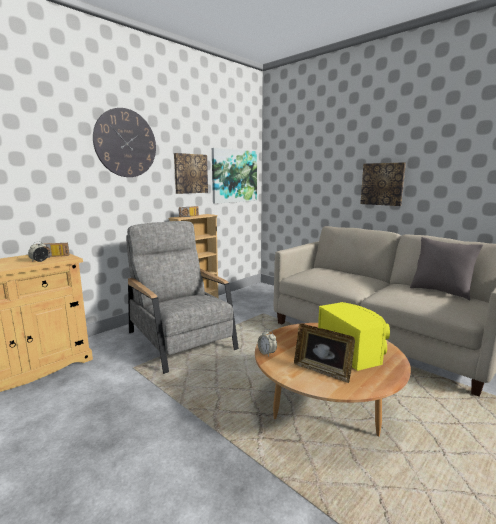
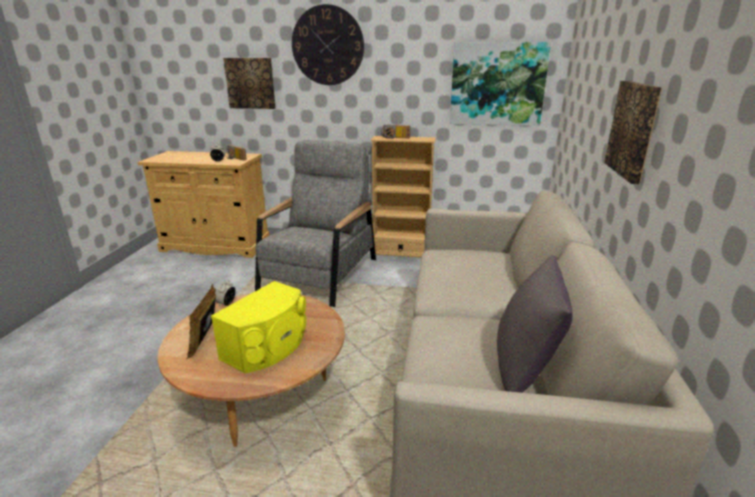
camera: 55 degrees right, 10 degrees up
picture [174,153,208,194] -> picture moved to [223,58,276,109]

